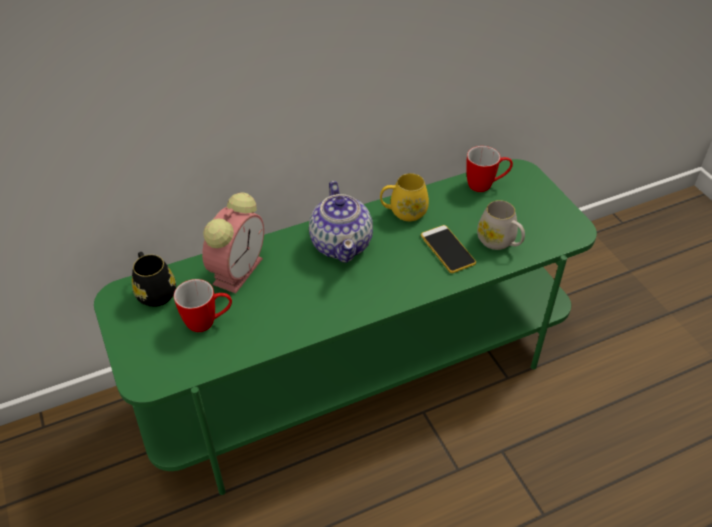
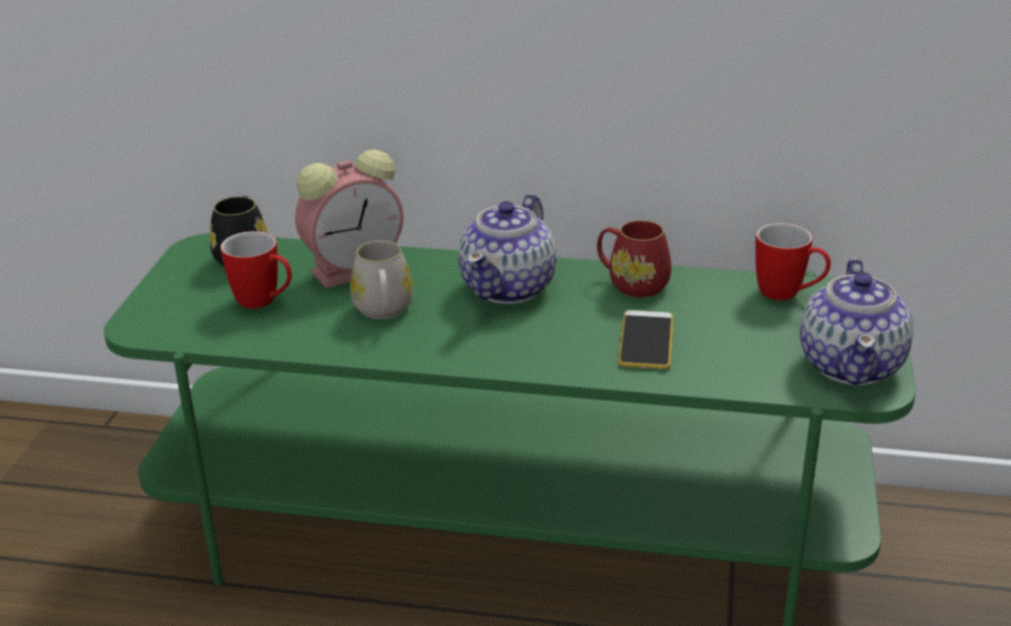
camera: 35 degrees right, 15 degrees down
yellow mug [380,173,429,221] -> red mug [597,220,671,297]
white mug [477,200,525,250] -> white mug moved to [350,240,413,319]
none -> teapot [800,259,914,385]

